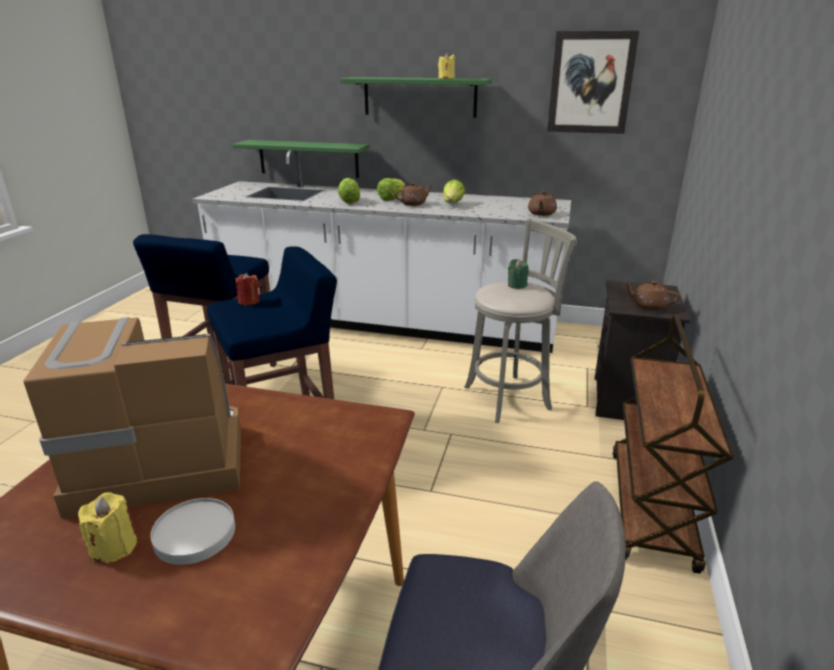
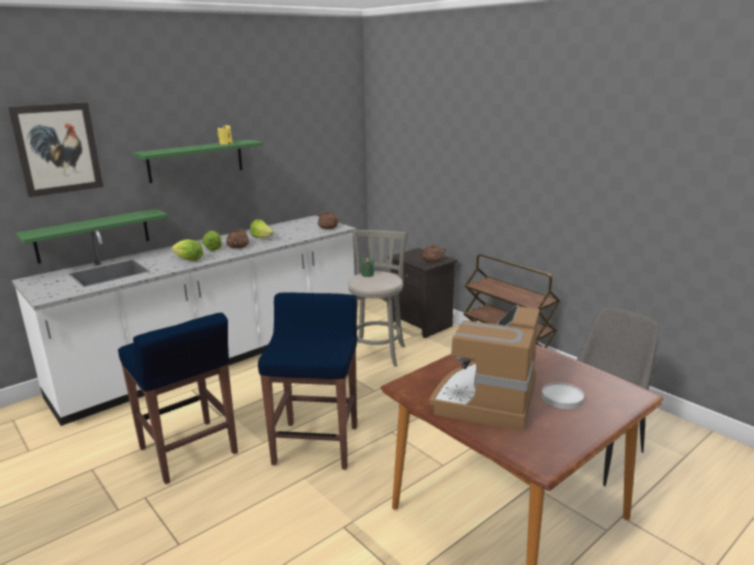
camera: 55 degrees left, 5 degrees down
yellow candle [78,492,137,563] -> none
red candle [236,273,260,305] -> none
picture [547,31,639,134] -> picture moved to [8,102,103,197]

